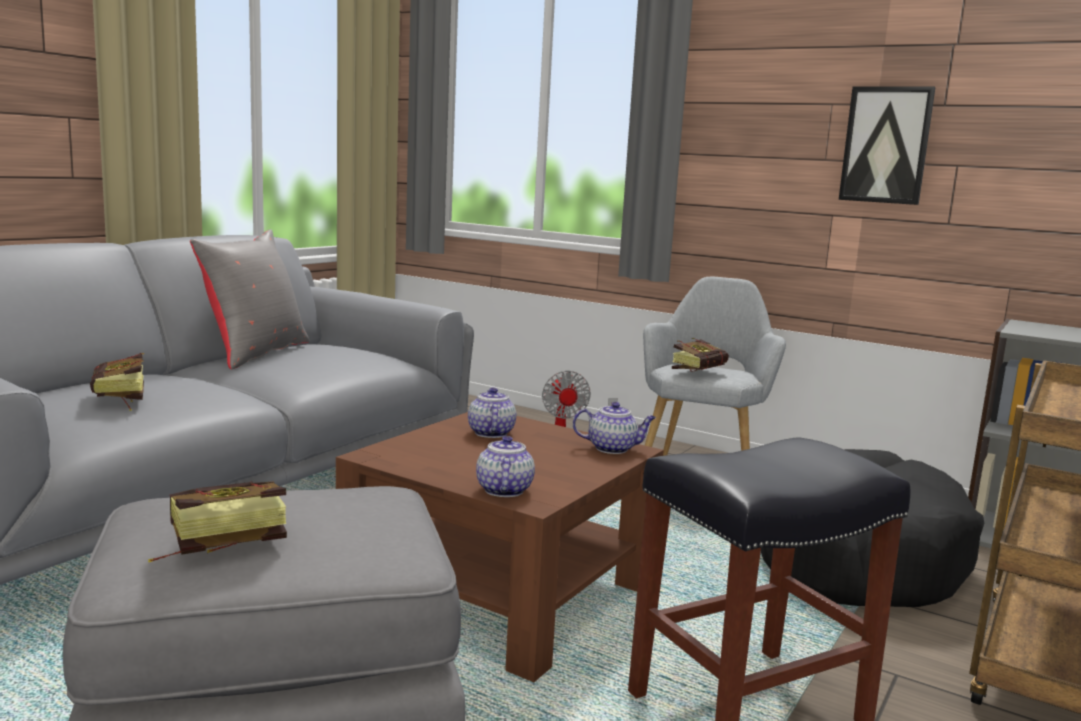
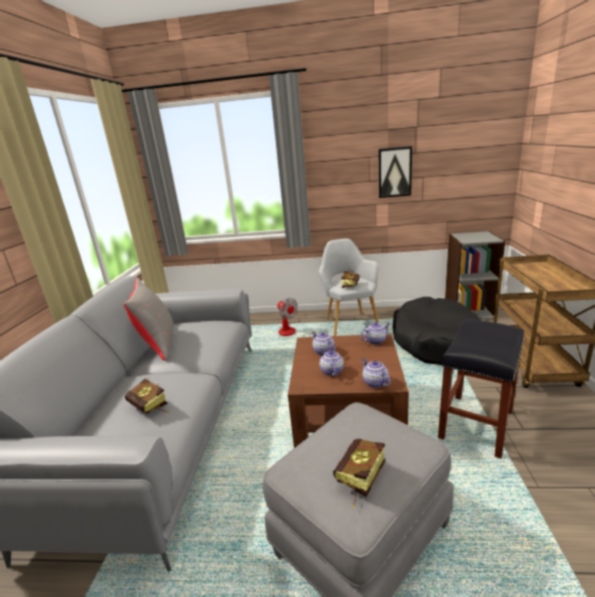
camera: 25 degrees left, 10 degrees up
none -> teapot [320,347,344,376]

